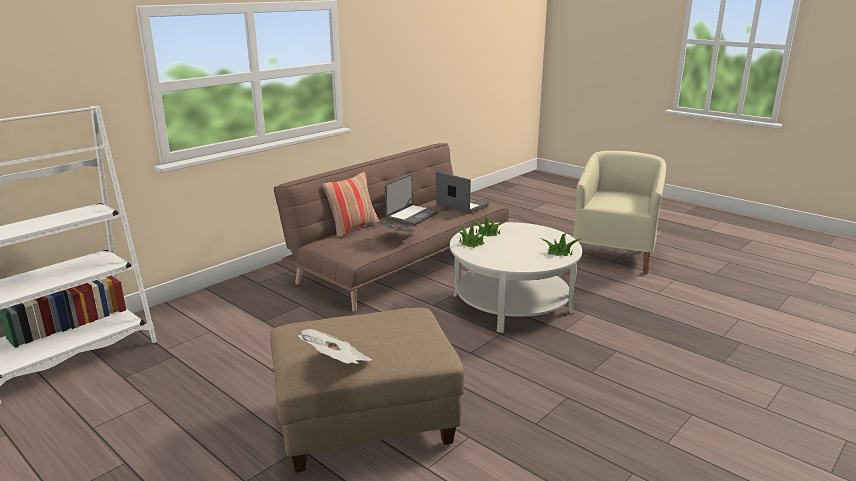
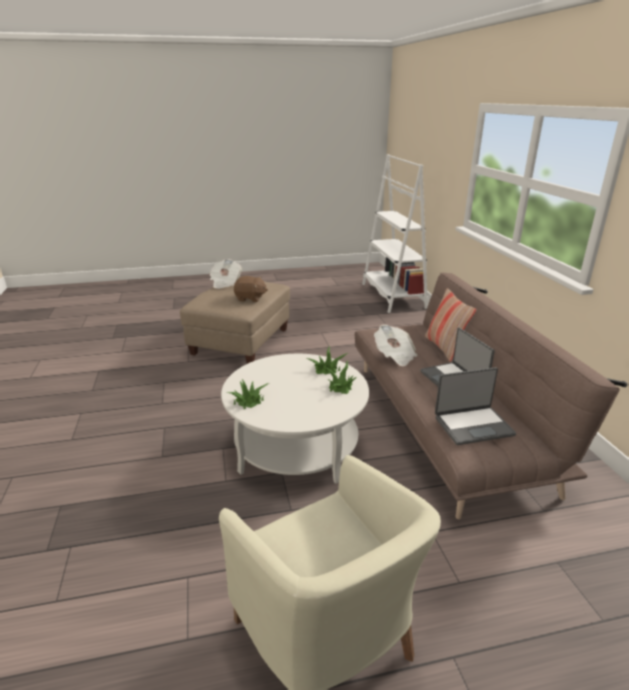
camera: 125 degrees right, 5 degrees up
none -> brown plush toy [234,276,268,302]

